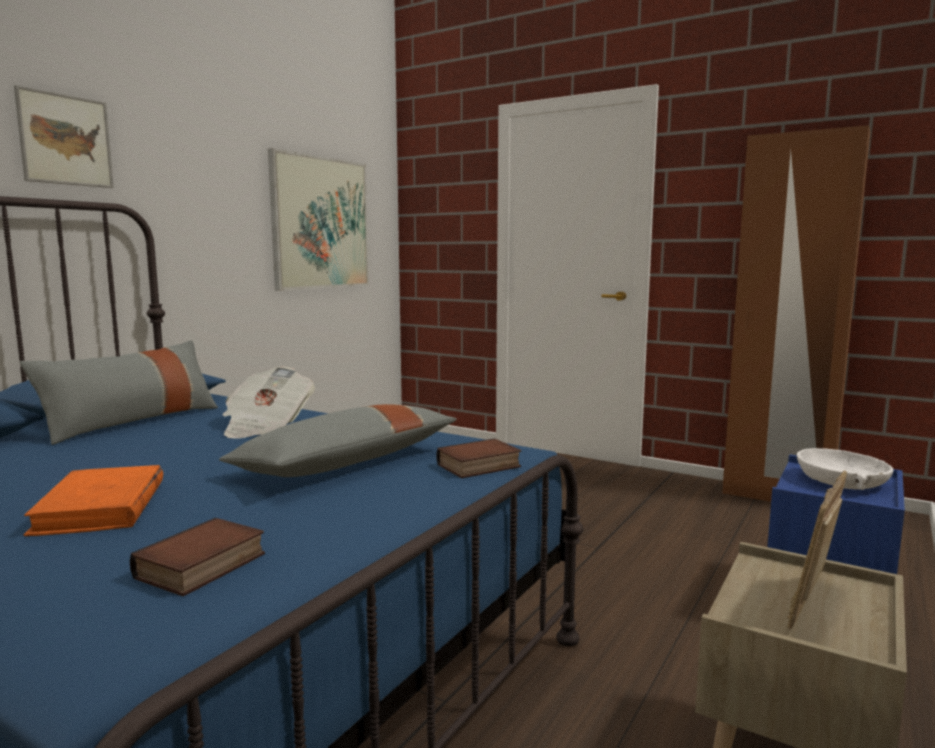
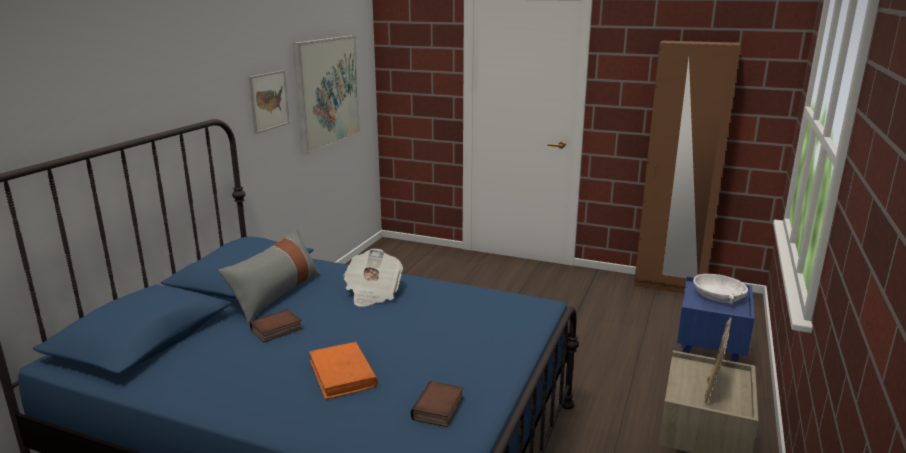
camera: 10 degrees left, 10 degrees up
picture [14,85,114,188] -> picture moved to [249,70,289,134]
grey pillow [219,404,457,477] -> none
book [437,438,521,478] -> book moved to [250,309,302,342]

